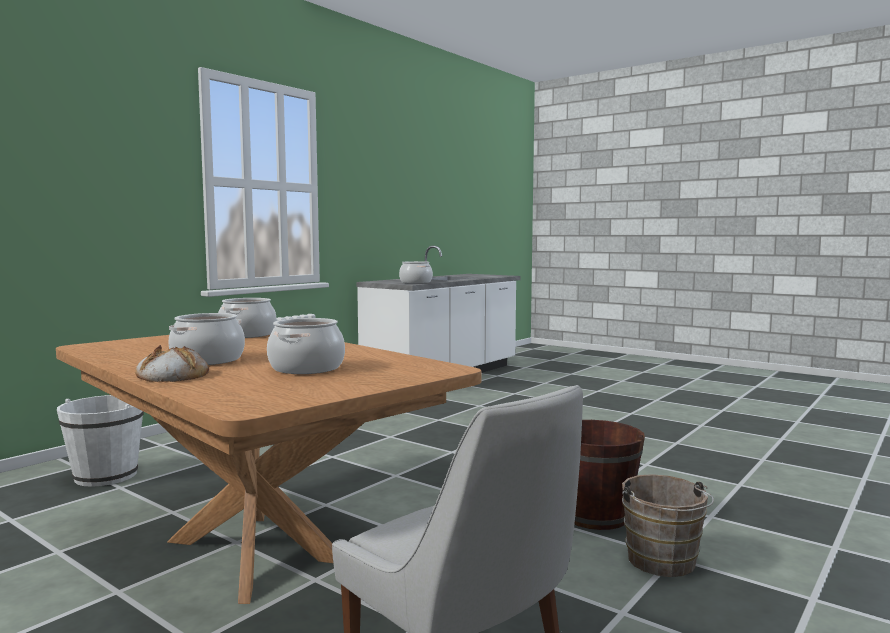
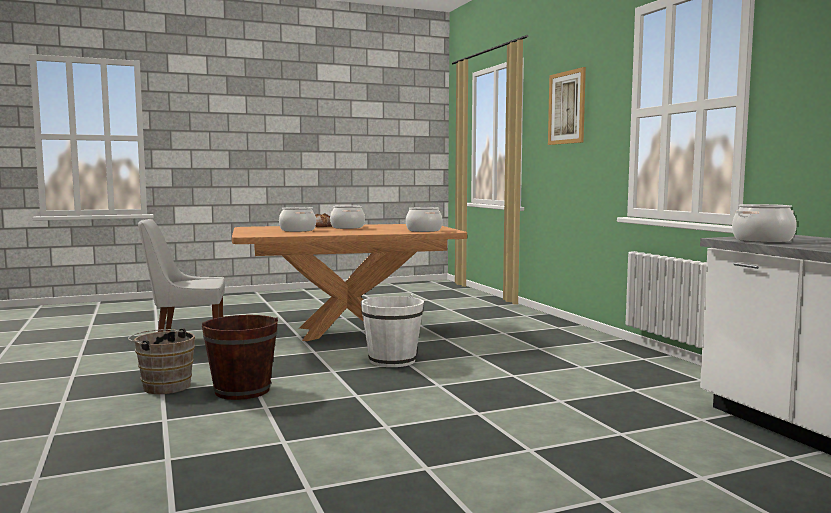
camera: 120 degrees right, 0 degrees up
white bucket [57,395,144,487] -> white bucket moved to [360,294,424,367]
none -> picture [548,67,586,145]

